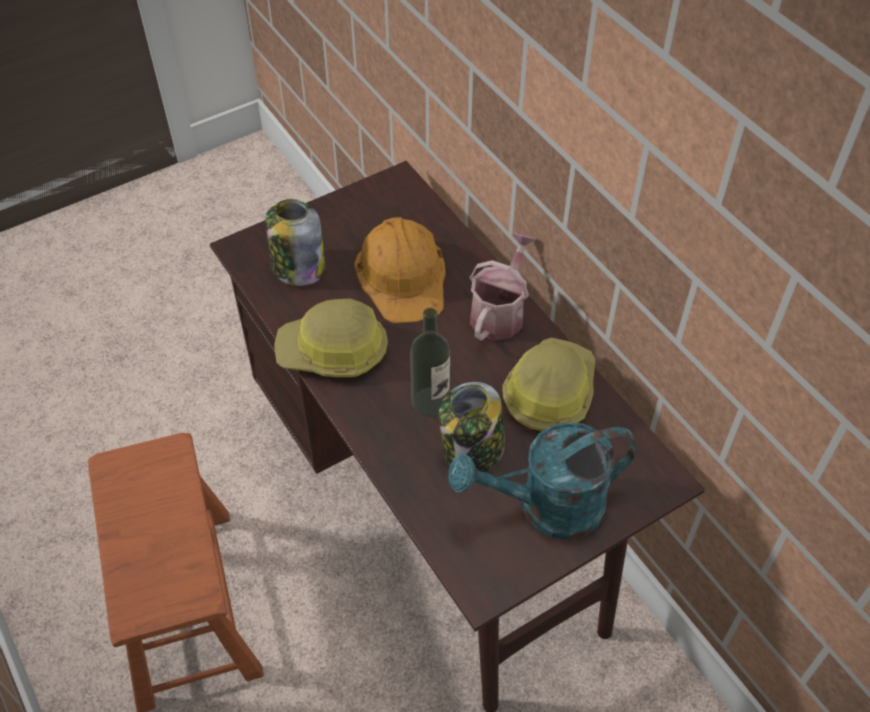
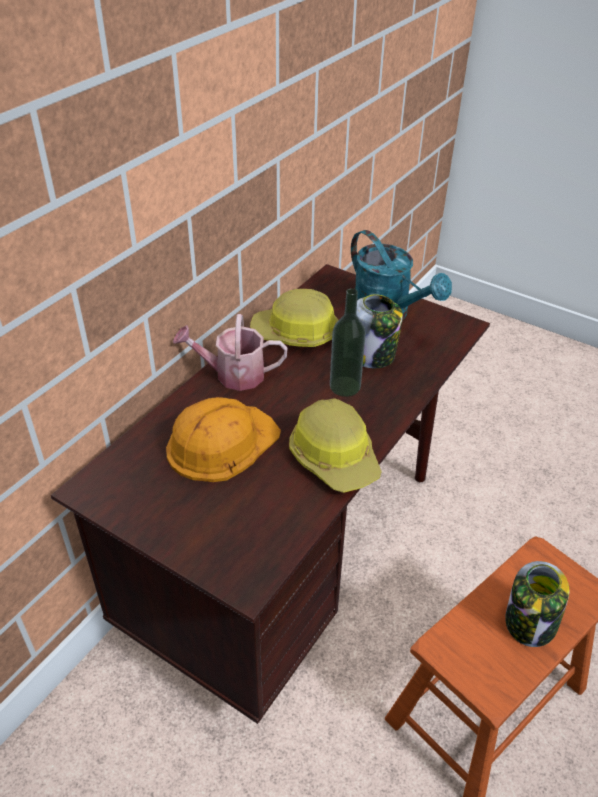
camera: 115 degrees left, 10 degrees down
jar [265,199,325,286] -> jar moved to [505,561,569,647]

